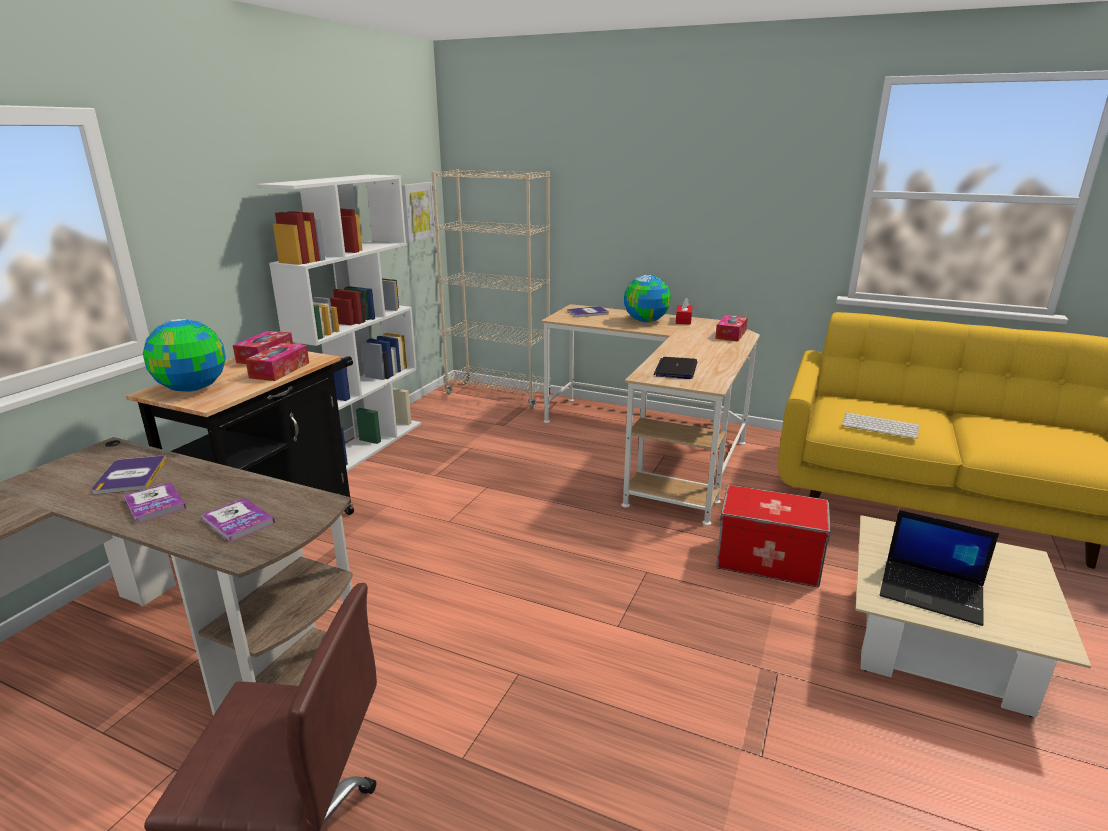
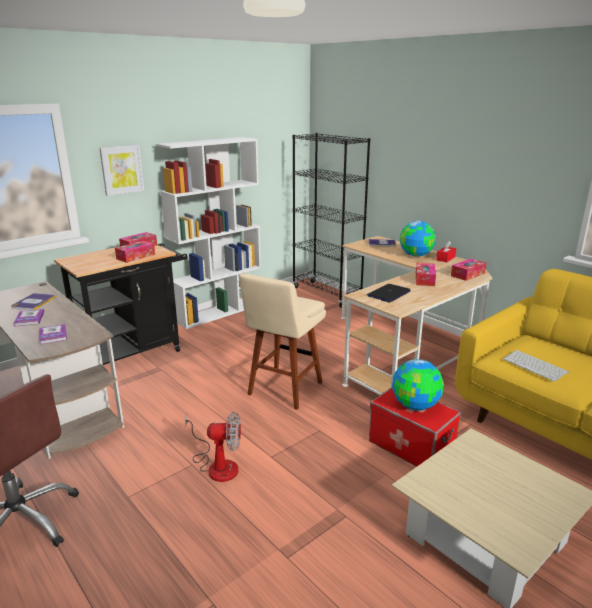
camera: 25 degrees right, 0 degrees up
globe [143,319,226,392] -> globe moved to [392,359,444,411]
picture [402,182,436,242] -> picture moved to [99,145,144,196]
beige bookcase [431,169,551,409] -> black bookcase [292,133,370,308]
laptop [880,510,999,626] -> none
none -> fan [185,412,241,482]
none -> beige stool [239,273,326,410]
none -> tissue box [416,263,436,286]

